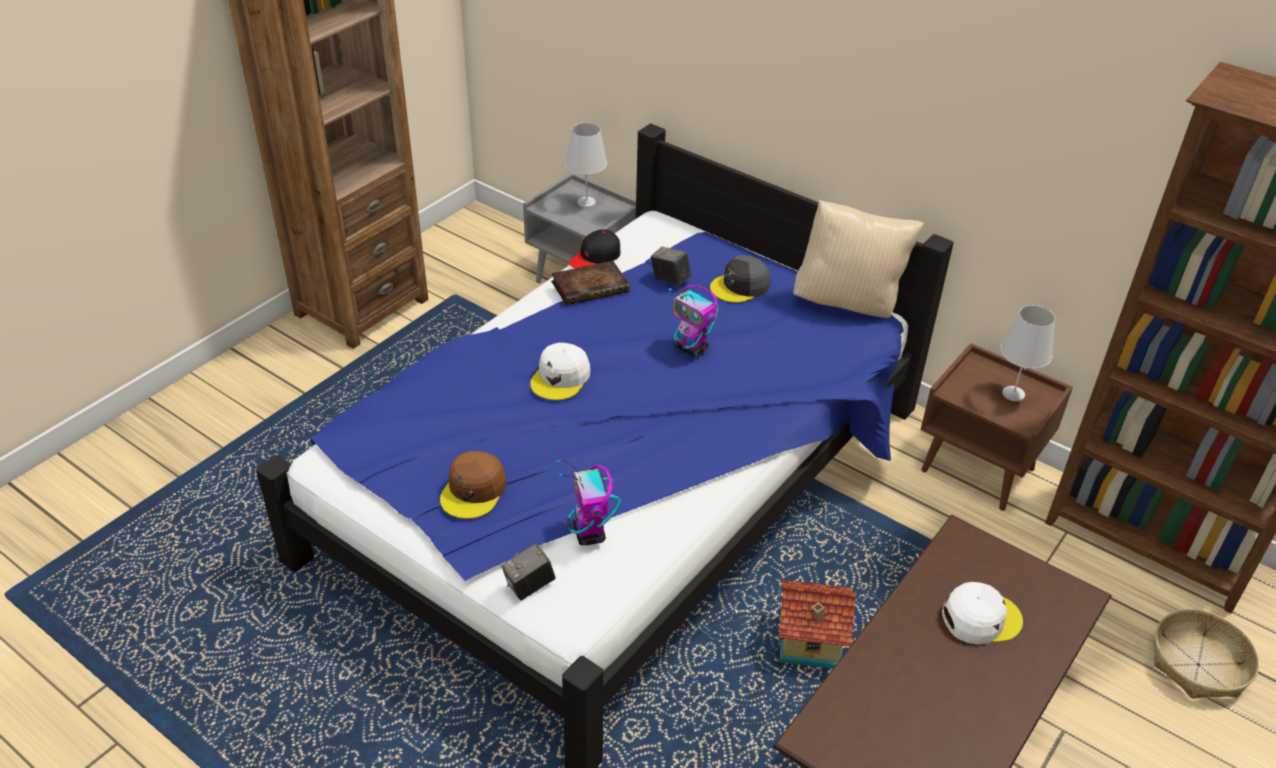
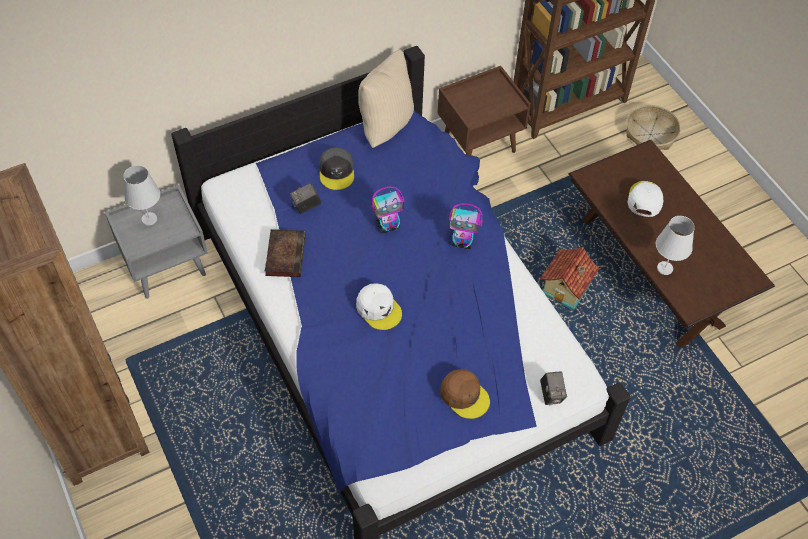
camera: 65 degrees left, 15 degrees up
toy robot [556,460,621,545] -> toy robot moved to [448,203,483,249]
black cap [569,229,621,269] -> none
white table lamp [1000,305,1055,402] -> white table lamp moved to [656,216,695,275]

